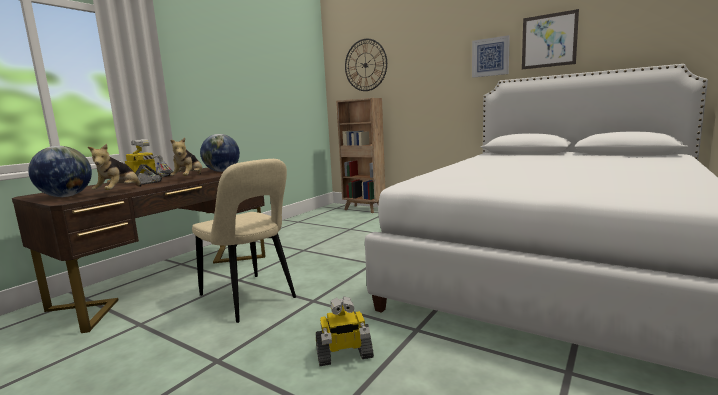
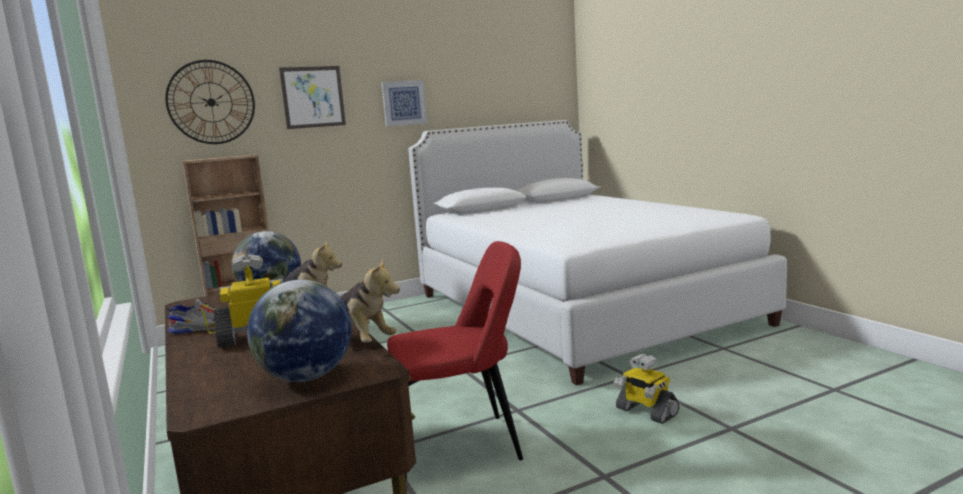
camera: 60 degrees left, 0 degrees up
beige chair [192,159,296,323] -> red chair [387,241,523,481]
toy robot [316,296,374,366] -> toy robot turned 120 degrees clockwise [614,354,680,424]
picture [522,9,579,69] -> picture moved to [279,66,346,129]

